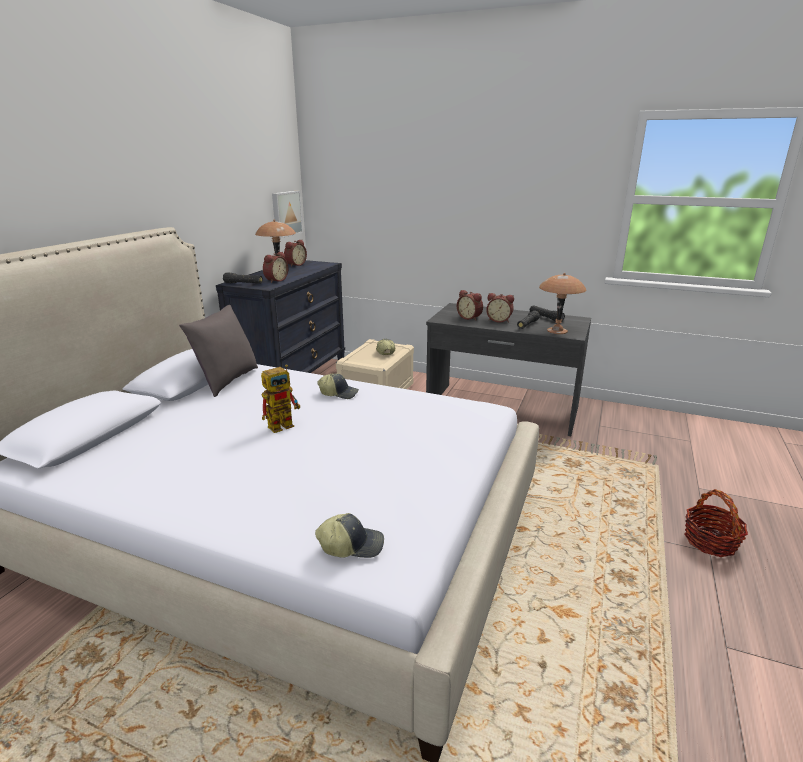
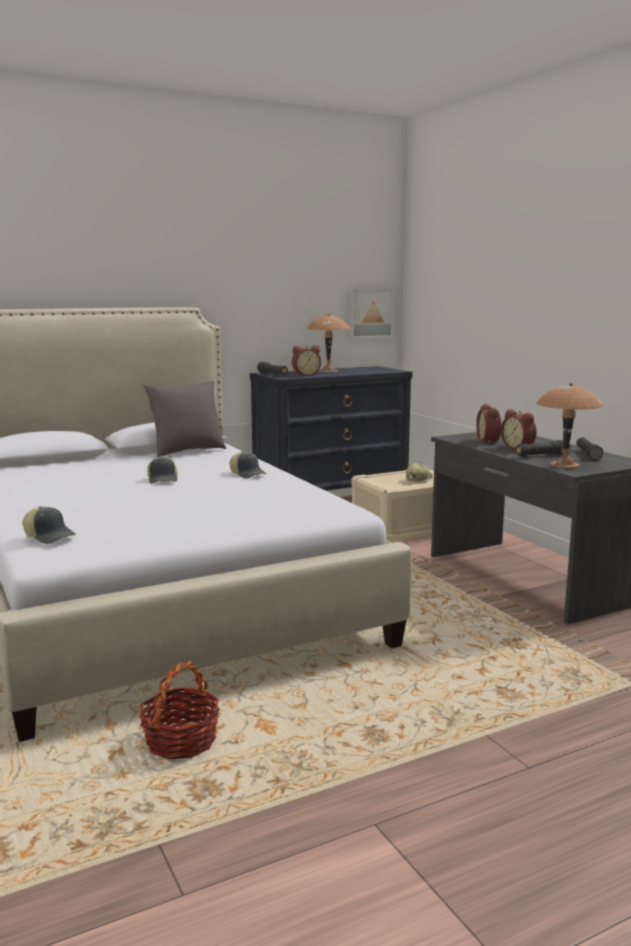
camera: 40 degrees right, 10 degrees down
toy robot [261,364,300,433] -> cap [147,456,178,484]
alarm clock [284,240,307,267] -> none
basket [685,489,748,557] -> basket moved to [139,661,220,759]

